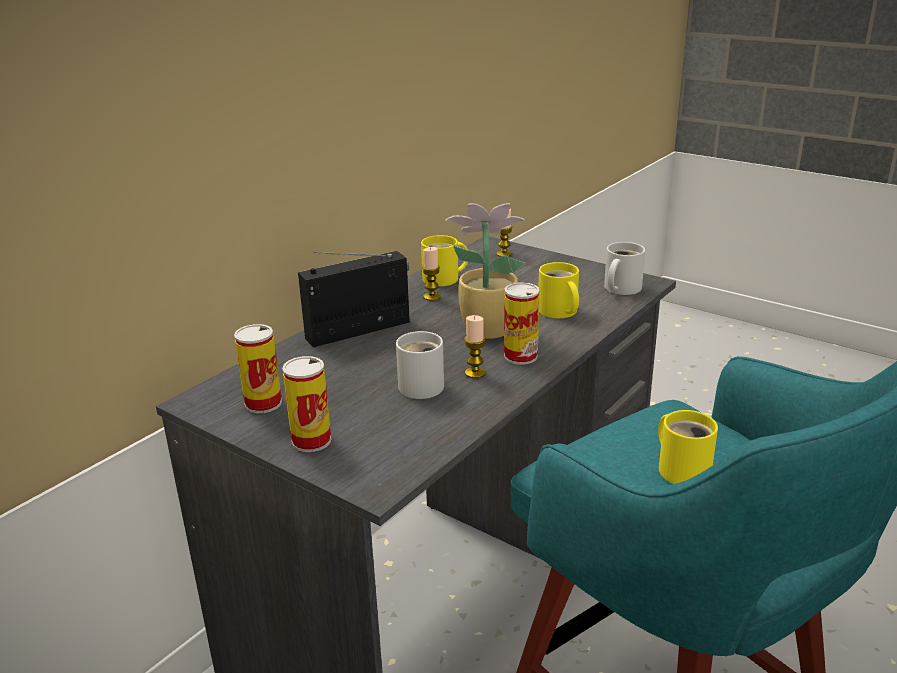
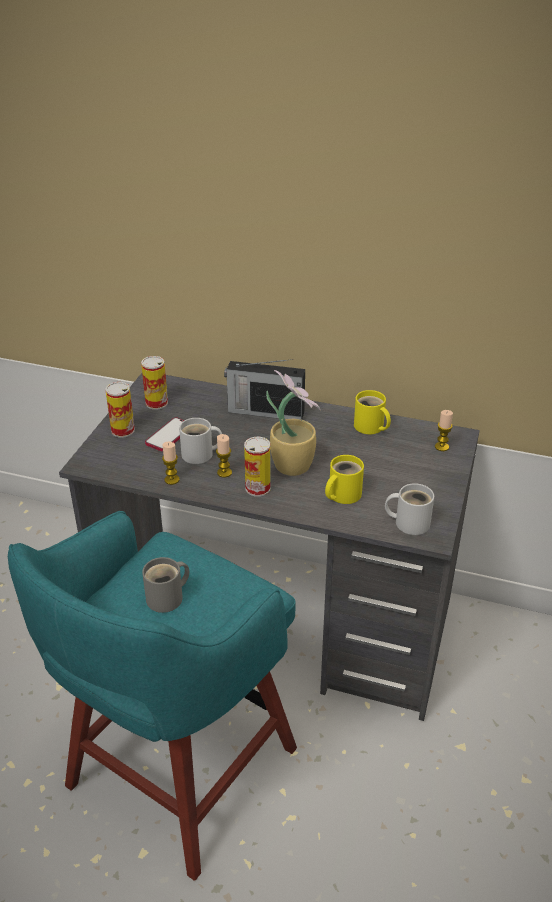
camera: 70 degrees right, 10 degrees up
radio [298,251,410,347] -> radio turned 150 degrees clockwise [224,359,305,420]
candle [422,247,441,301] -> candle moved to [162,442,179,485]
yellow mug [658,410,718,484] -> grey mug [142,557,189,613]
none -> phone [145,417,185,452]

